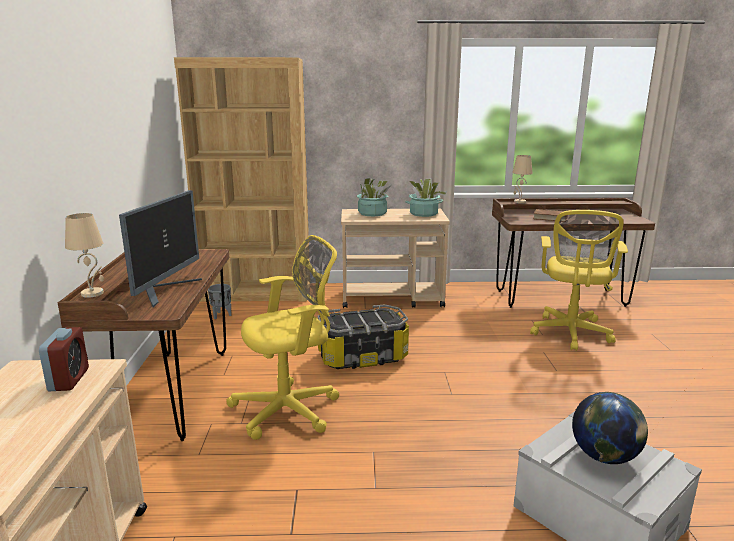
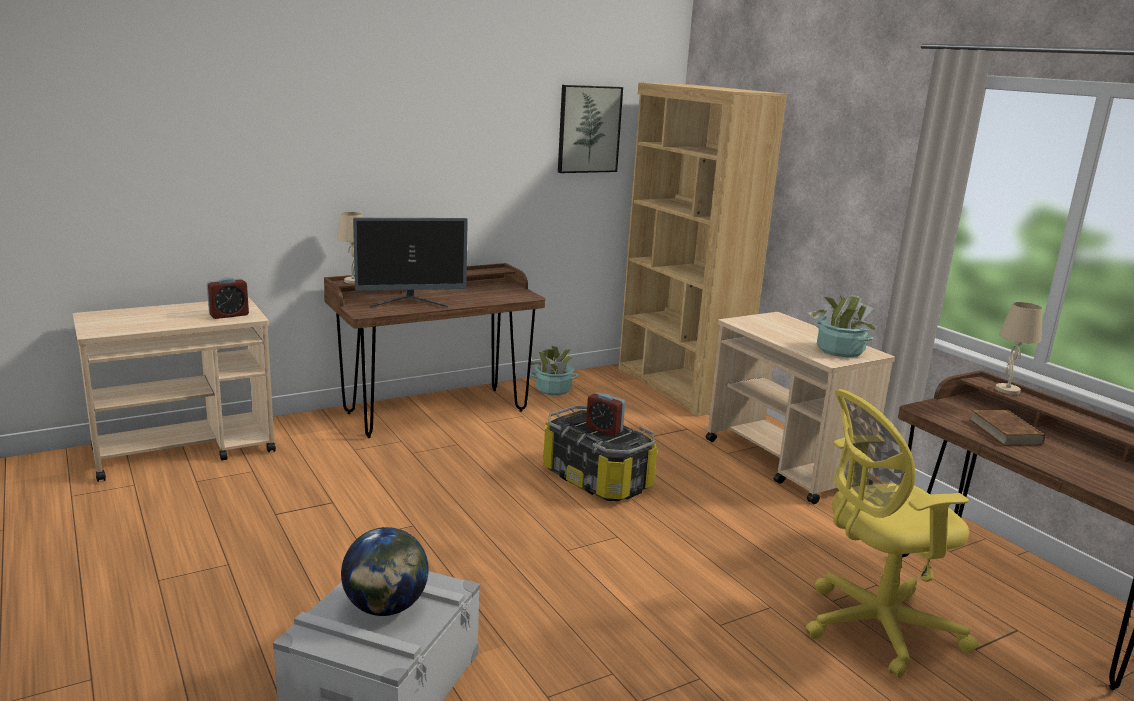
camera: 60 degrees right, 0 degrees up
grey planter [208,284,231,319] -> none
yellow office chair [226,235,339,440] -> none
potted plant [357,178,391,216] -> potted plant moved to [526,345,579,395]
none -> picture [558,85,623,173]
none -> alarm clock [586,392,625,436]

